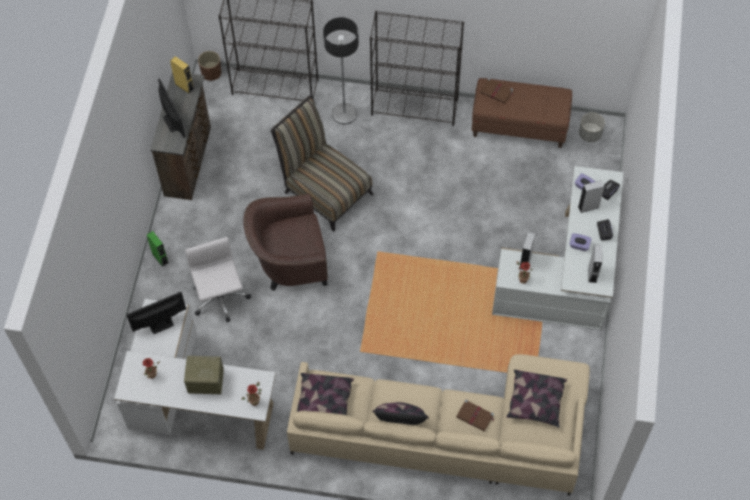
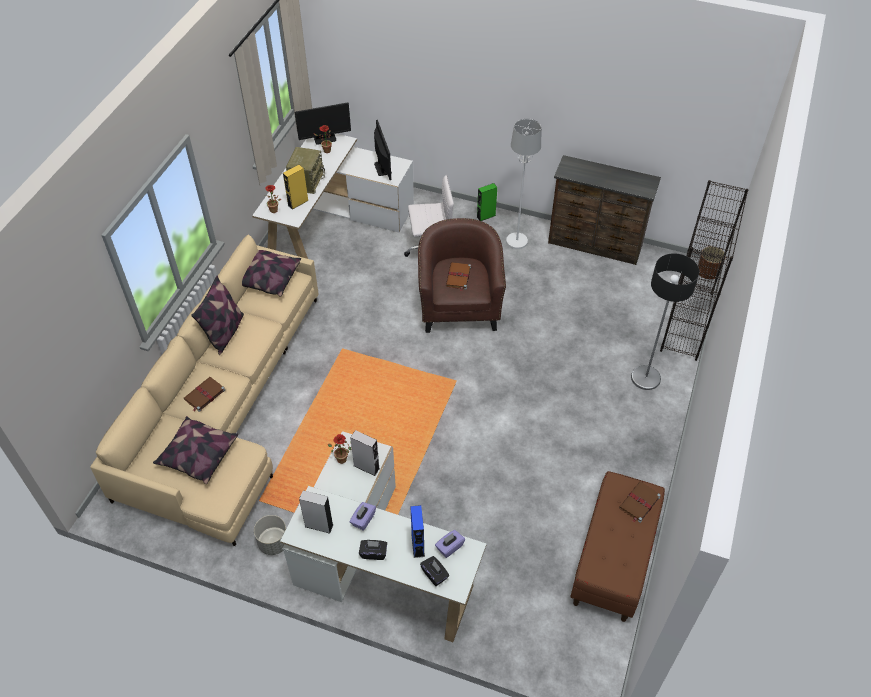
camera: 100 degrees right, 10 degrees down
monitor [158,78,185,138] -> monitor moved to [295,102,351,145]
yellow speaker [170,56,194,94] -> yellow speaker moved to [283,165,309,210]
chair [271,95,373,232] -> none
black bookcase [370,11,464,126] -> none
grey speaker [578,180,605,213] -> blue speaker [410,505,425,558]
grey planter [579,112,605,142] -> grey planter moved to [254,515,286,555]
none -> brown book [446,262,471,291]
none -> white floor lamp [506,118,541,249]

